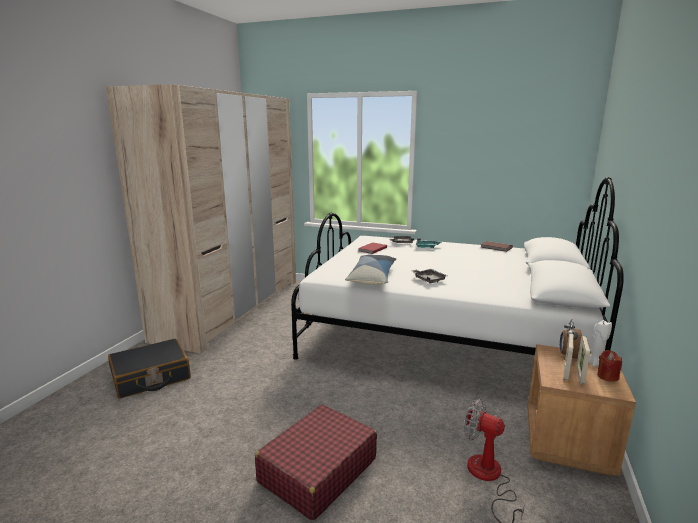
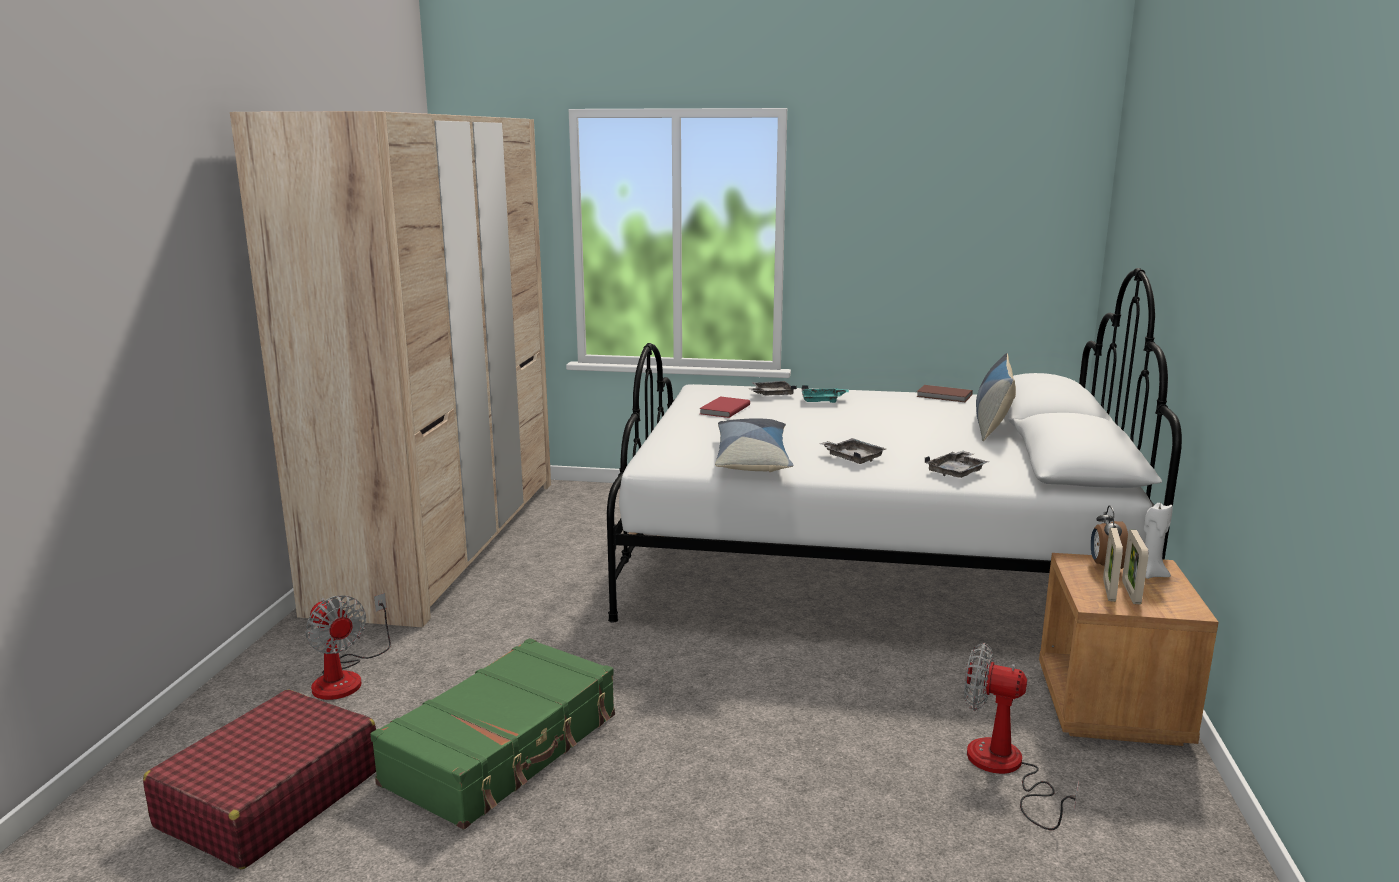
camera: 10 degrees left, 0 degrees up
black suitcase [108,339,191,399] -> fan [305,593,391,700]
red suitcase [255,404,377,521] -> red suitcase moved to [143,690,376,869]
red candle [597,350,622,382] -> none
none -> green suitcase [370,638,615,830]
none -> grey tray [925,451,989,478]
none -> pillow [976,353,1016,441]

